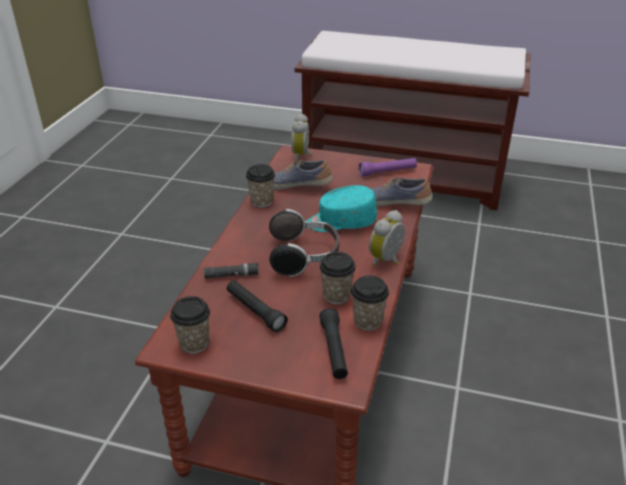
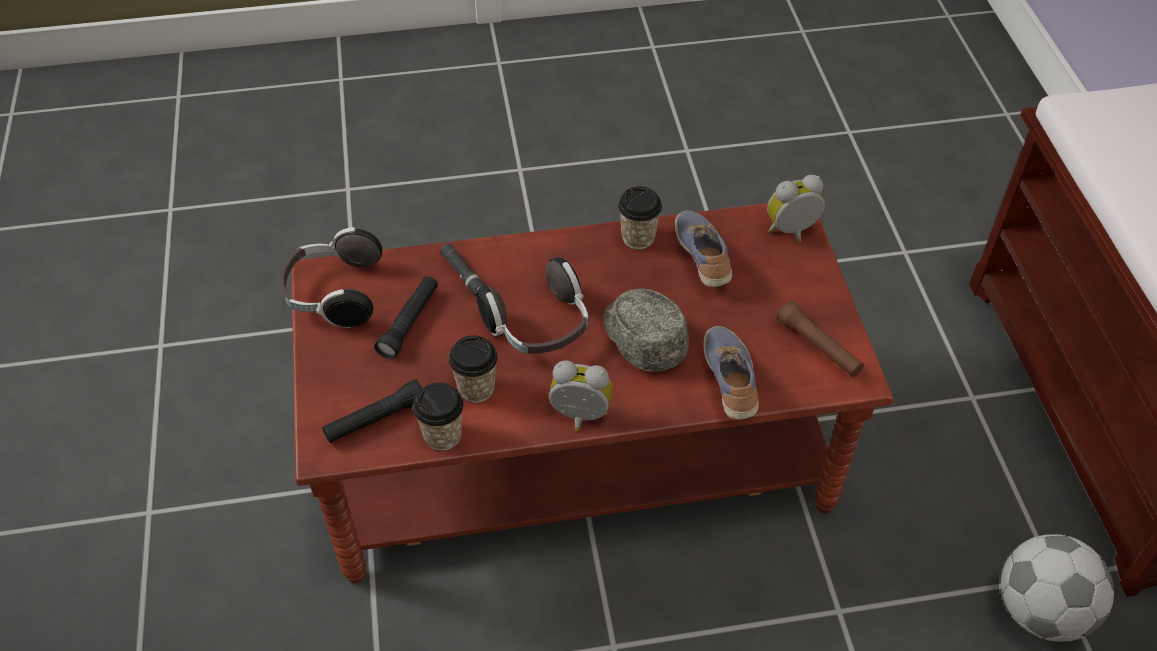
camera: 65 degrees right, 15 degrees up
cup [170,296,210,354] -> headphones [280,227,382,328]
turquoise cap [306,185,377,232] -> grey cap [603,289,689,372]
purple flashlight [359,158,417,177] -> brown flashlight [777,301,864,377]
none -> football [1001,534,1114,642]

